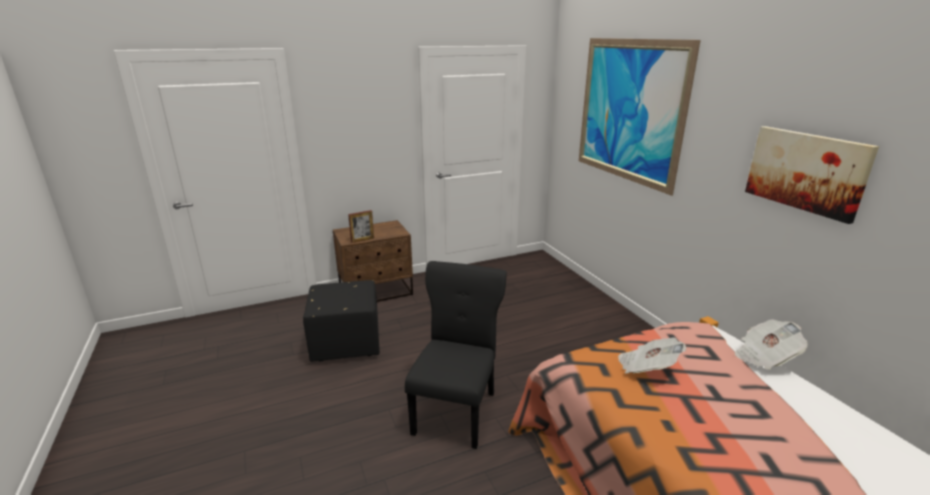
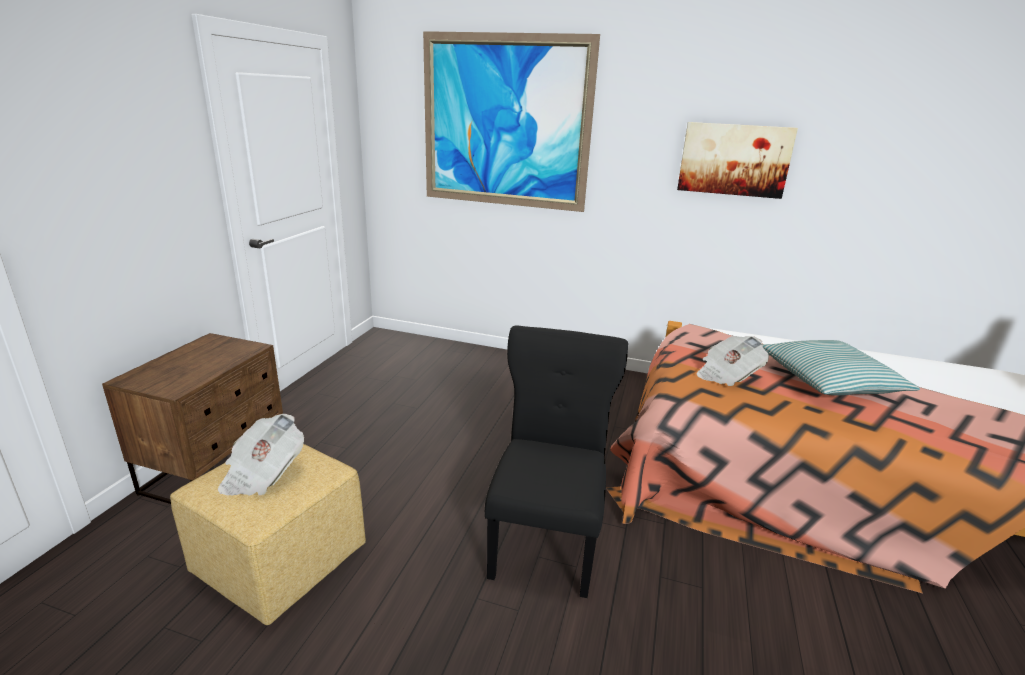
camera: 50 degrees left, 0 degrees up
black ottoman [303,280,380,362] -> yellow ottoman [170,444,366,625]
picture frame [348,210,374,243] -> none
black chair [405,261,507,449] -> black chair turned 45 degrees clockwise [485,326,628,598]
newspaper [735,319,808,370] -> newspaper moved to [218,414,304,496]
none -> pillow [762,340,920,396]

